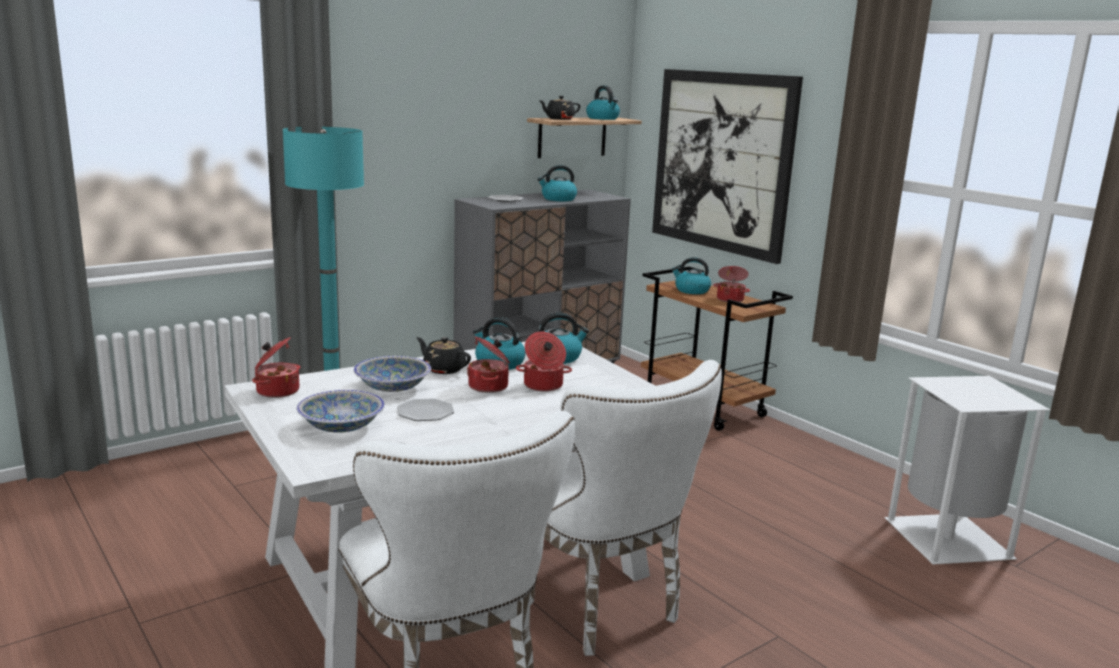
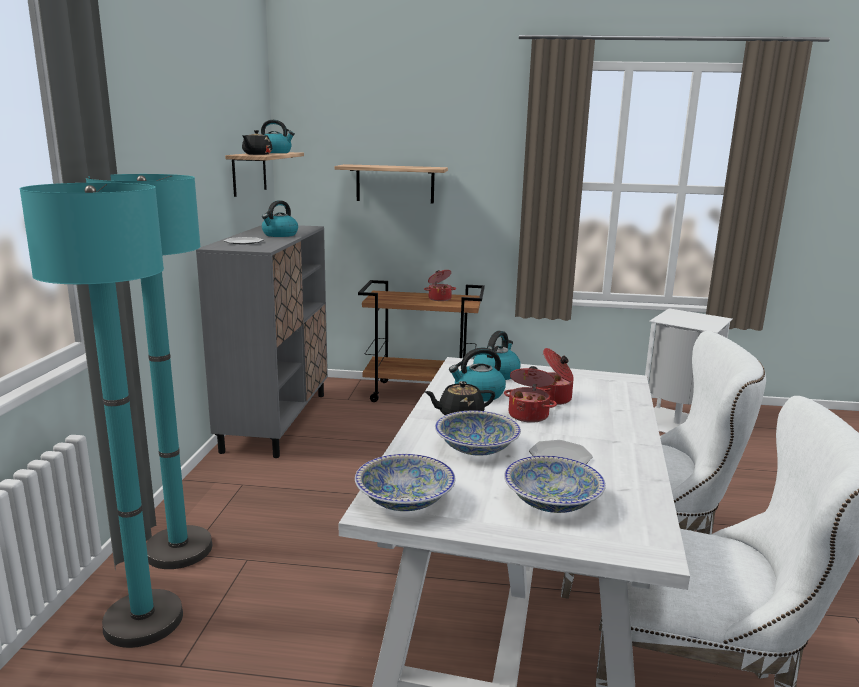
camera: 45 degrees left, 0 degrees up
cooking pot [252,337,300,398] -> bowl [355,454,456,511]
picture [652,69,803,264] -> shelf [335,164,448,204]
kettle [671,257,711,294] -> none
none -> turquoise floor lamp [20,183,183,648]

